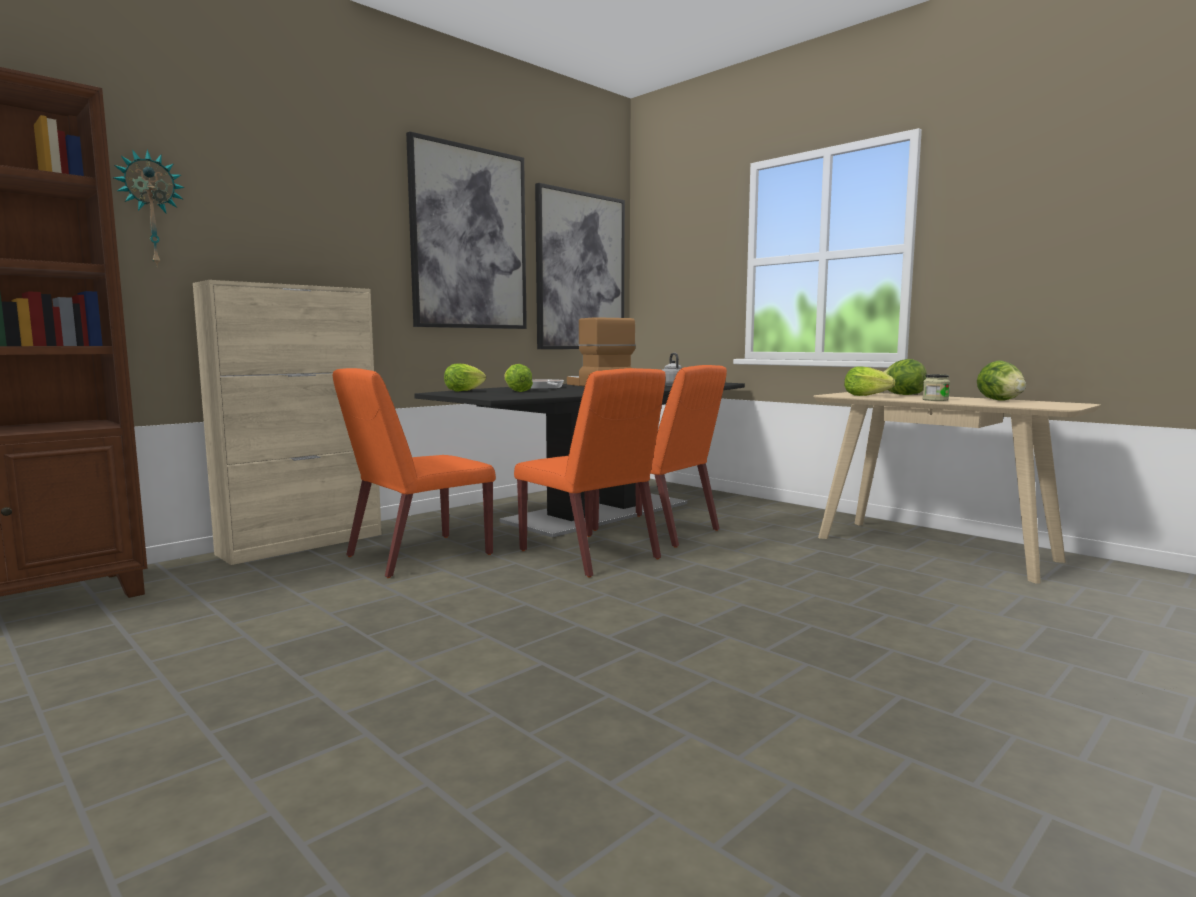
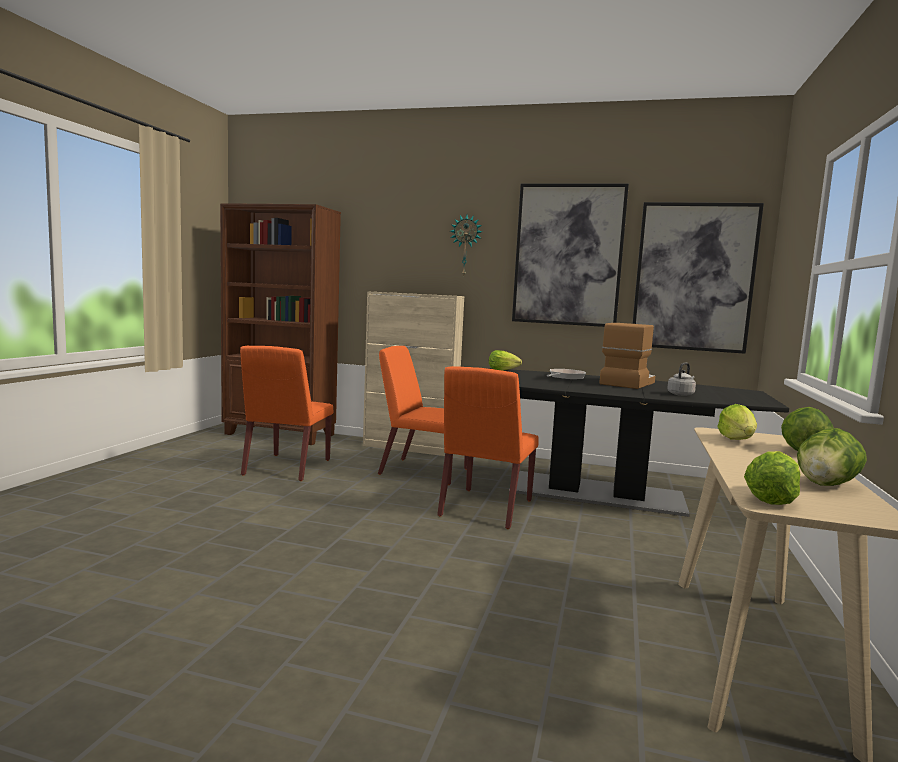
camera: 60 degrees right, 0 degrees up
wall clock [113,149,185,267] -> wall clock moved to [450,215,482,277]
lettuce [504,364,533,392] -> lettuce moved to [744,451,800,505]
orange chair [592,365,727,548] -> orange chair moved to [240,346,333,481]
jar [922,374,950,401] -> none

